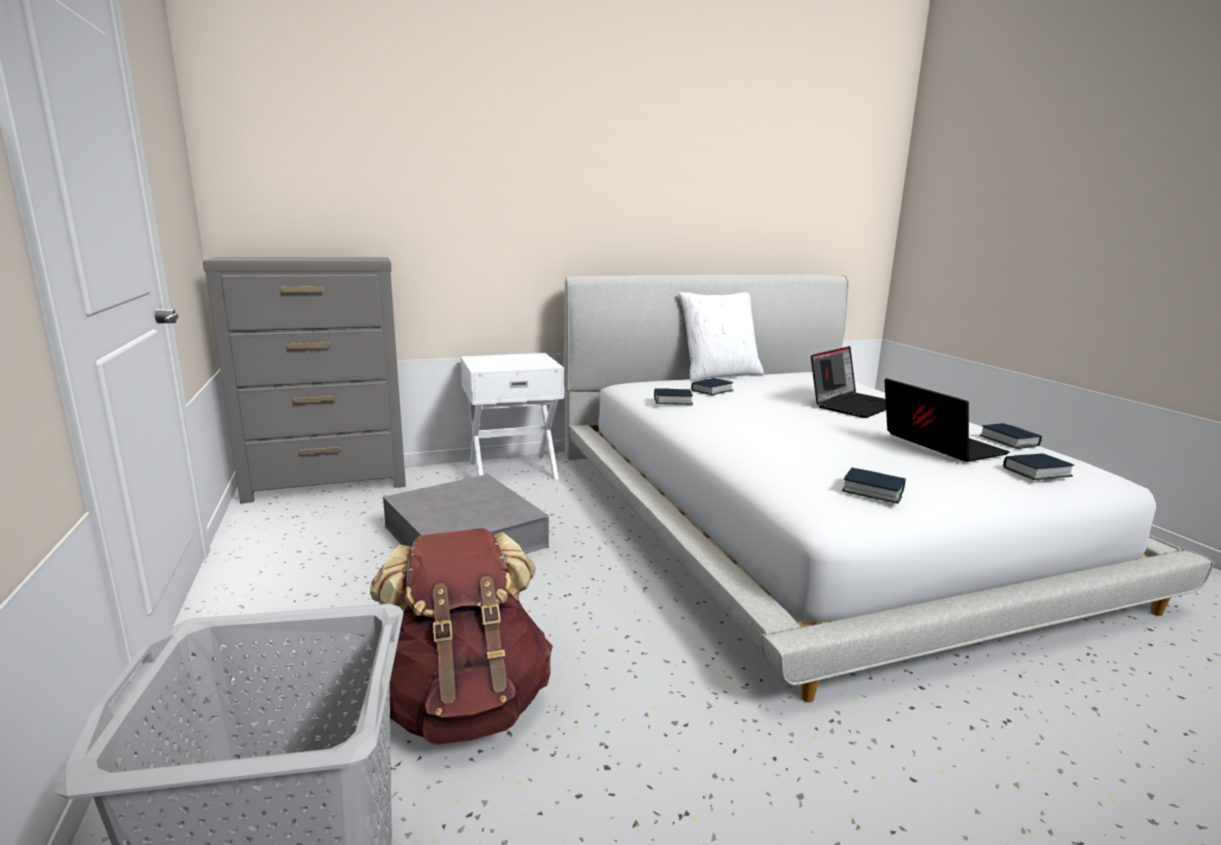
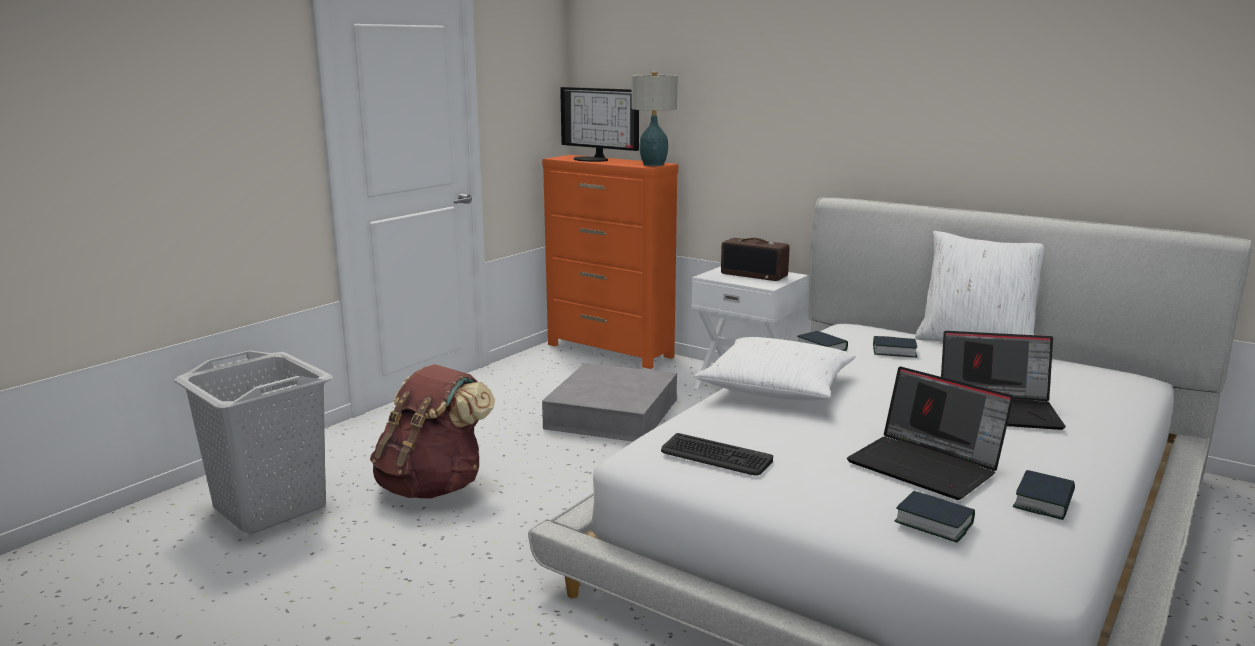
camera: 55 degrees right, 0 degrees up
grey dresser [203,257,406,504] -> orange dresser [542,155,678,369]
book [842,468,906,504] -> keyboard [661,433,773,475]
laptop [884,378,1009,462] -> laptop turned 105 degrees clockwise [847,366,1014,500]
none -> monitor [560,87,639,162]
none -> table lamp [632,72,677,166]
none -> white pillow [694,337,856,401]
none -> radio [721,238,790,281]

